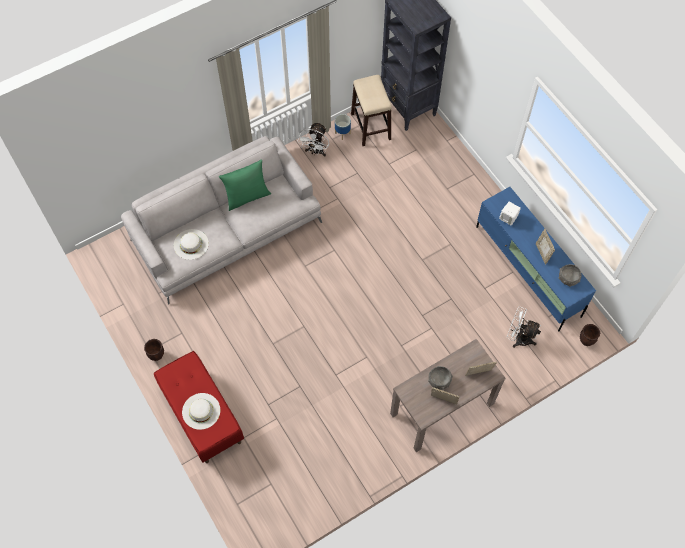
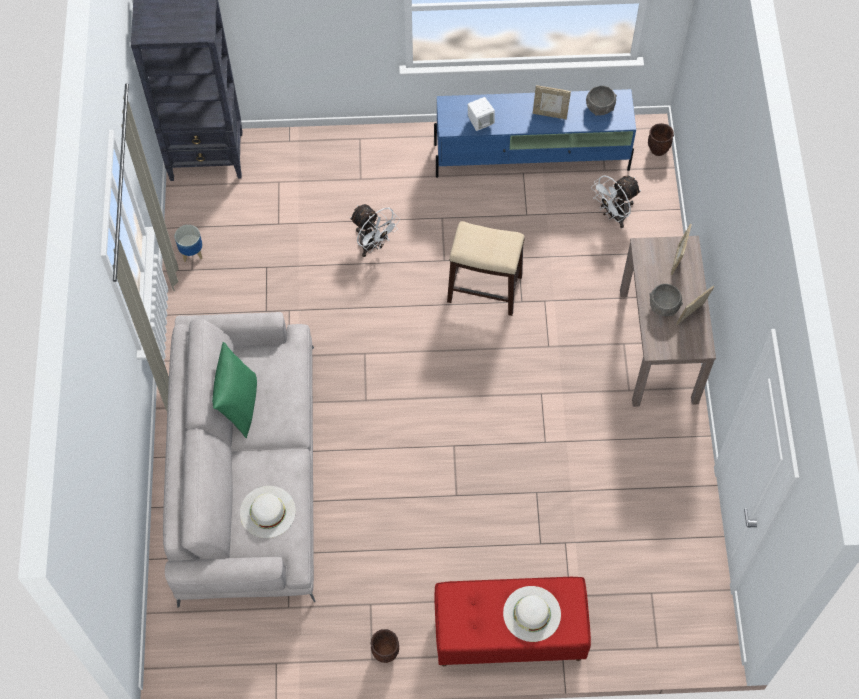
camera: 60 degrees left, 0 degrees up
white fan [297,122,329,157] -> white fan moved to [350,204,400,257]
stool [351,75,392,146] -> stool moved to [447,221,525,316]

